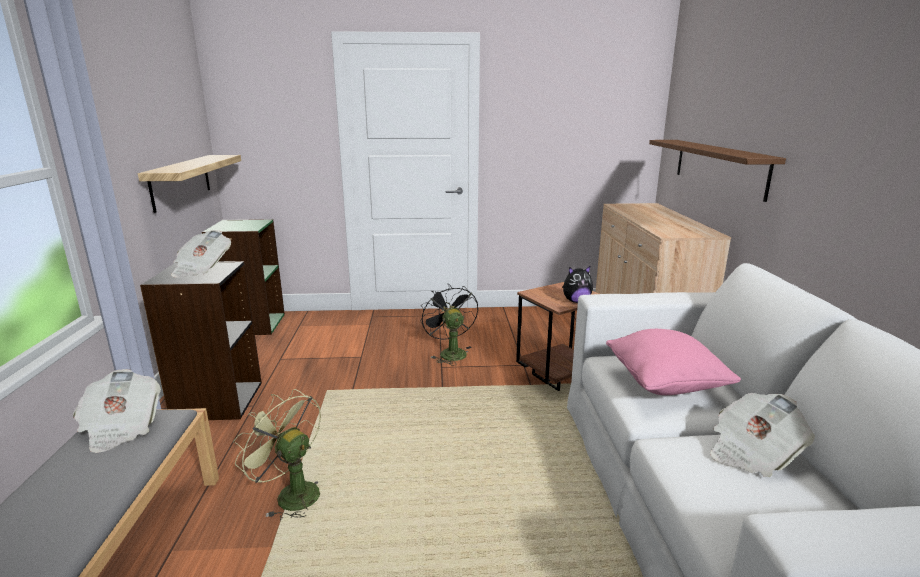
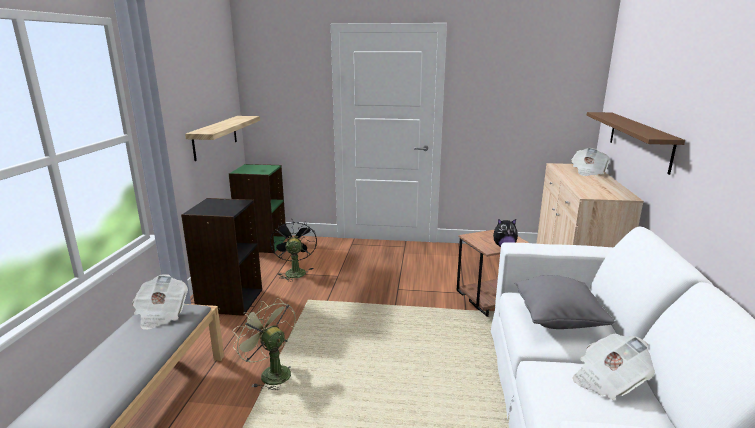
camera: 10 degrees right, 0 degrees up
newspaper [171,230,231,278] -> newspaper moved to [571,148,610,176]
black fan [420,284,478,366] -> black fan moved to [270,220,317,282]
pink pillow [606,329,741,395] -> grey pillow [515,275,615,329]

